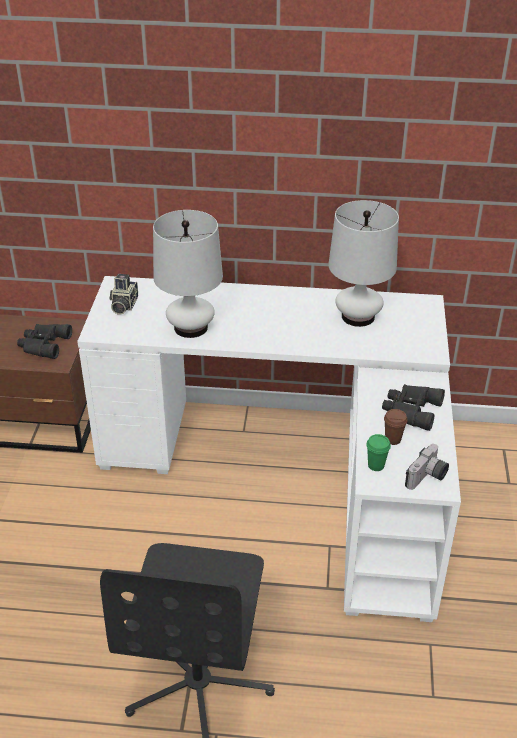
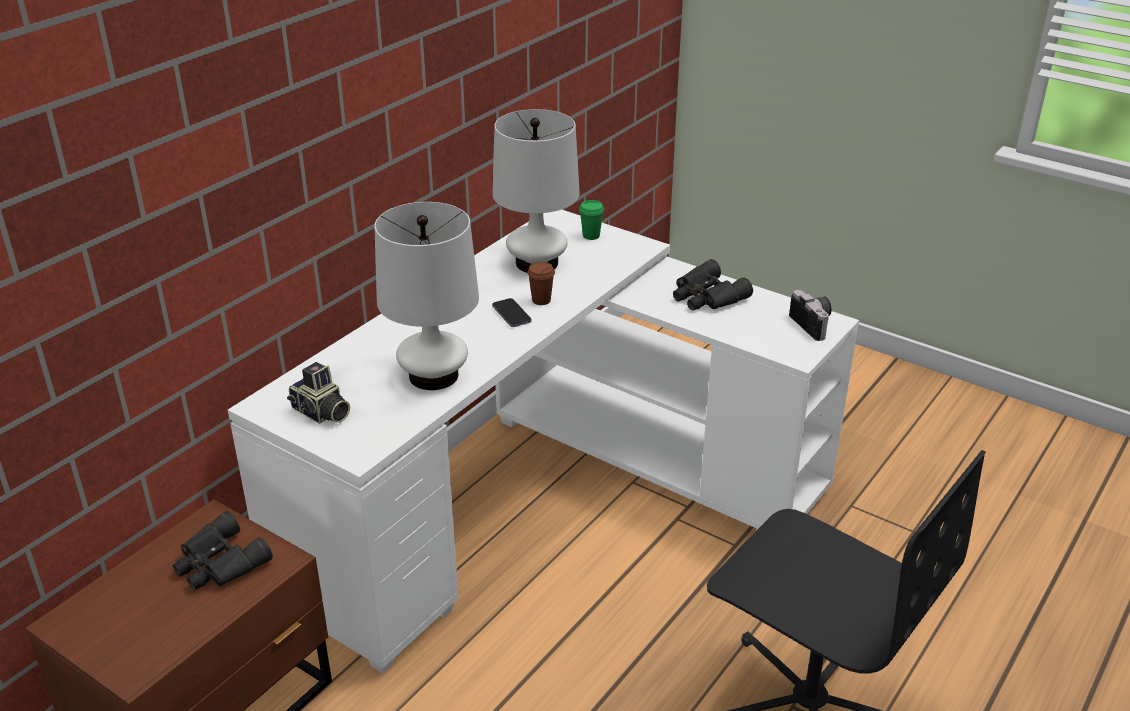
camera: 60 degrees left, 5 degrees down
green cup [366,434,391,471] -> green cup moved to [579,200,604,240]
brown cup [384,409,408,445] -> brown cup moved to [527,262,555,305]
none -> phone [492,298,532,327]

